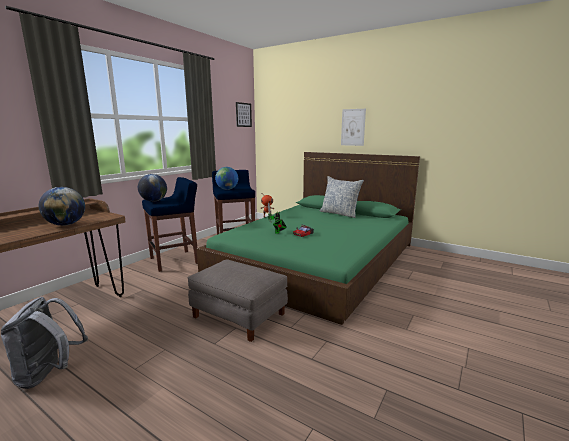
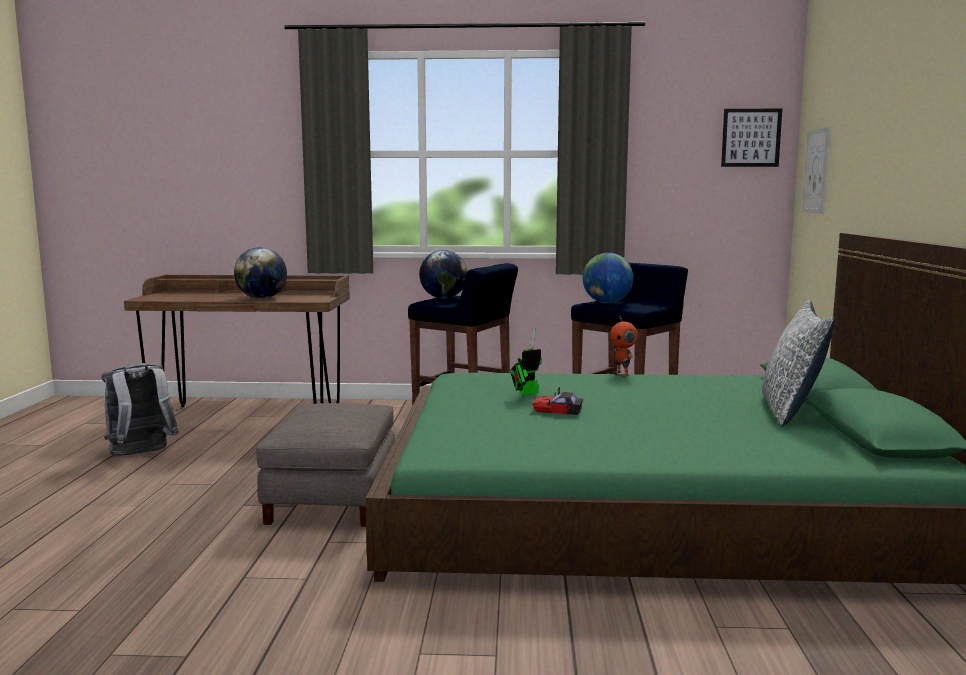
camera: 60 degrees right, 5 degrees down
picture [341,109,366,146] -> picture moved to [802,127,831,214]

